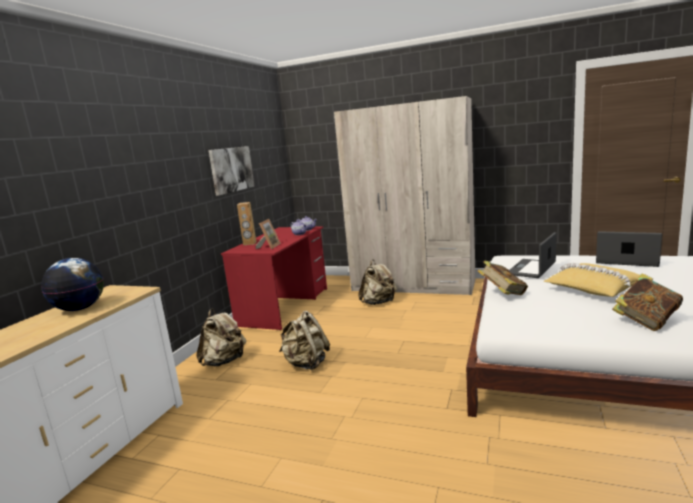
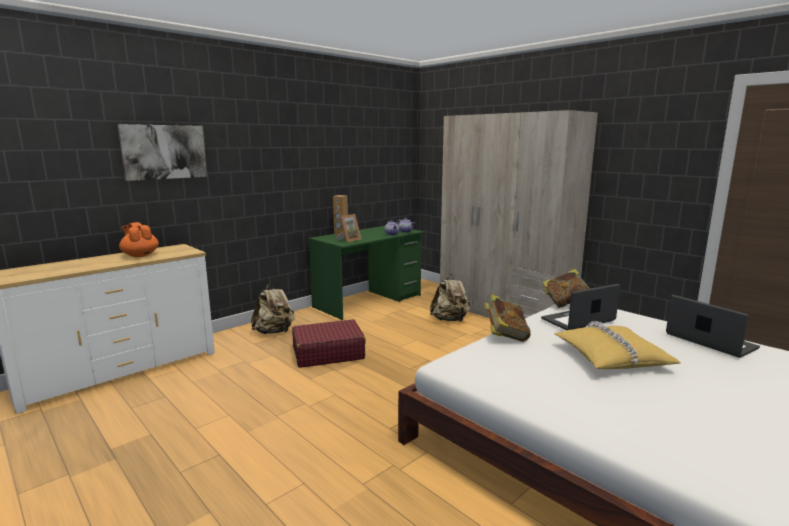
camera: 25 degrees right, 0 degrees up
globe [41,258,104,311] -> orange teapot [119,222,159,257]
picture [208,146,255,196] -> picture moved to [117,124,207,181]
red desk [221,226,327,330] -> green desk [308,226,424,320]
beige backpack [279,311,330,370] -> red suitcase [292,319,366,368]
book [612,273,683,331] -> book moved to [542,269,590,308]

